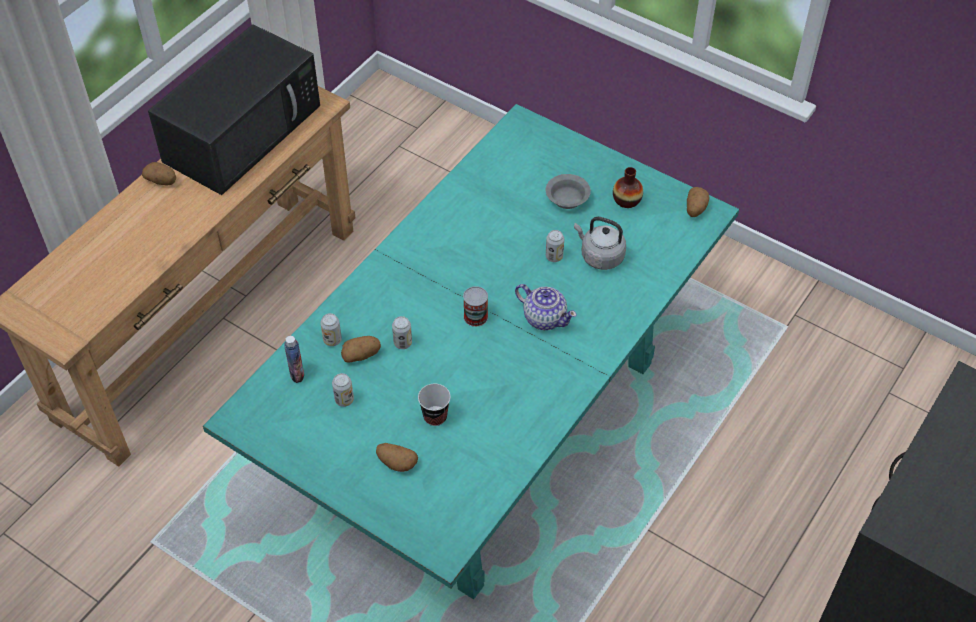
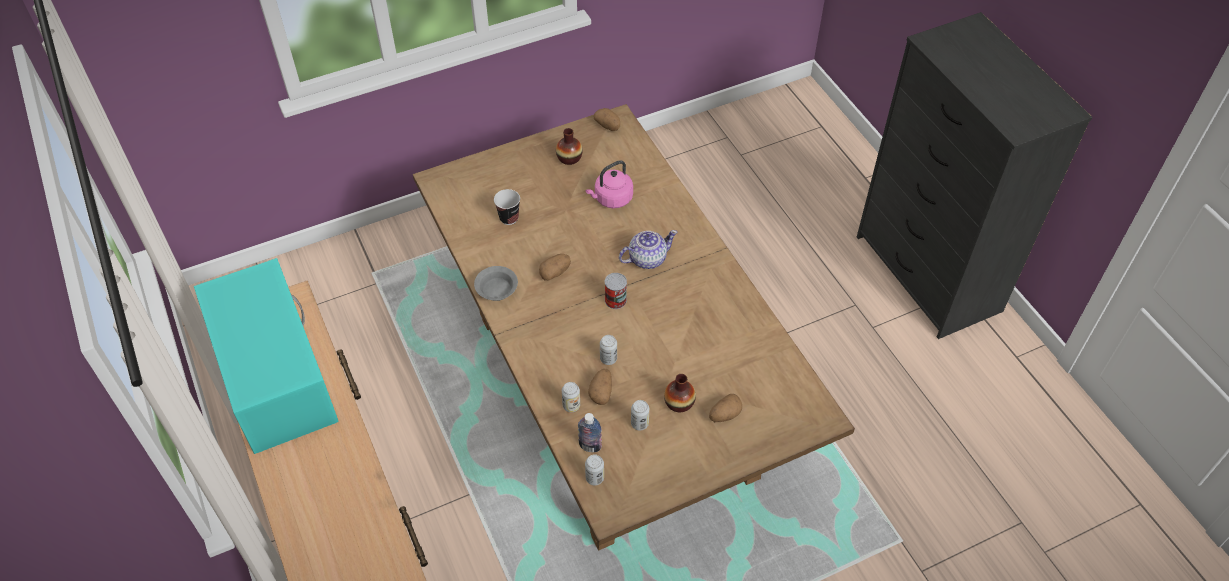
camera: 60 degrees left, 0 degrees up
potato [142,162,176,186] -> potato moved to [539,254,571,281]
black microwave [148,24,320,195] -> turquoise microwave [194,258,339,454]
turquoise dining table [203,104,739,599] -> brown dining table [413,104,855,550]
cup [418,384,451,426] -> cup moved to [494,189,520,225]
grey bowl [546,174,591,209] -> grey bowl moved to [474,266,518,301]
can [546,230,564,262] -> can moved to [585,454,604,485]
grey kettle [574,217,626,270] -> pink kettle [586,160,633,208]
none -> vase [664,374,696,412]

